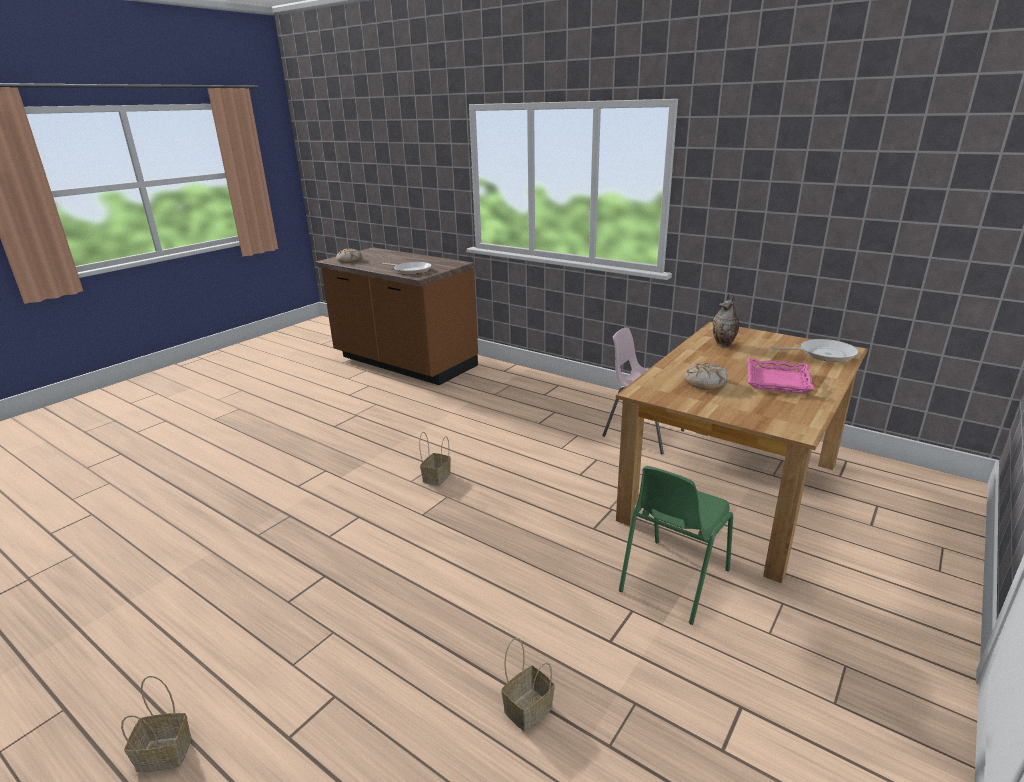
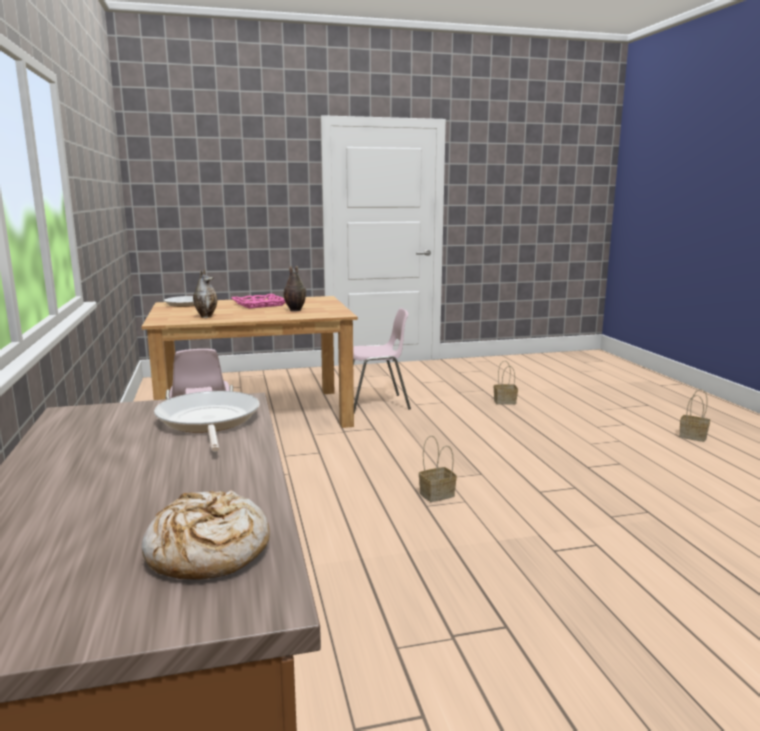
camera: 140 degrees left, 10 degrees down
green chair [619,466,733,625] -> pink chair [353,308,411,414]
bread [684,362,727,390] -> vase [284,265,306,311]

